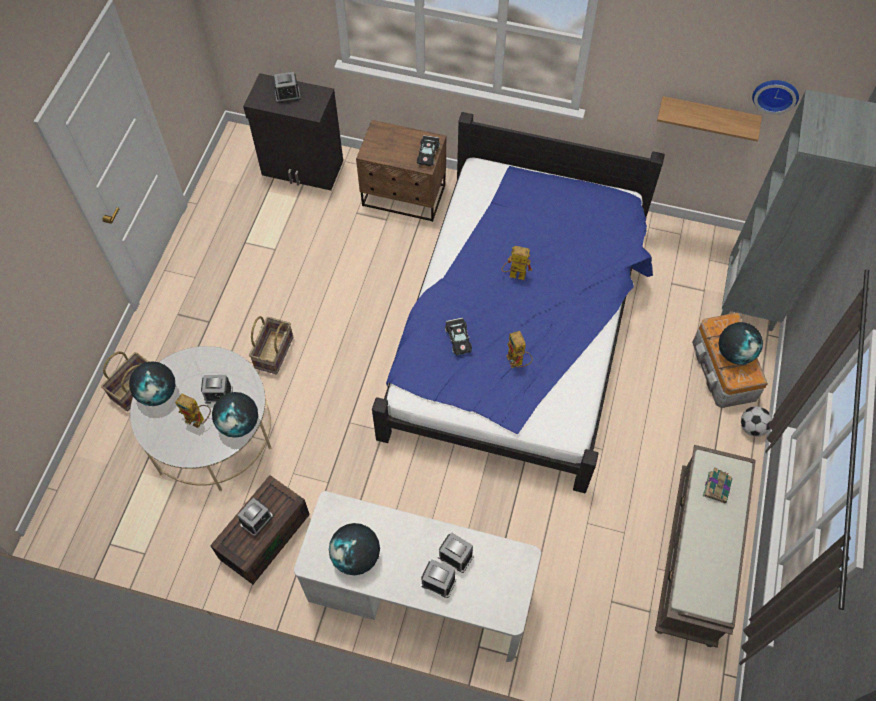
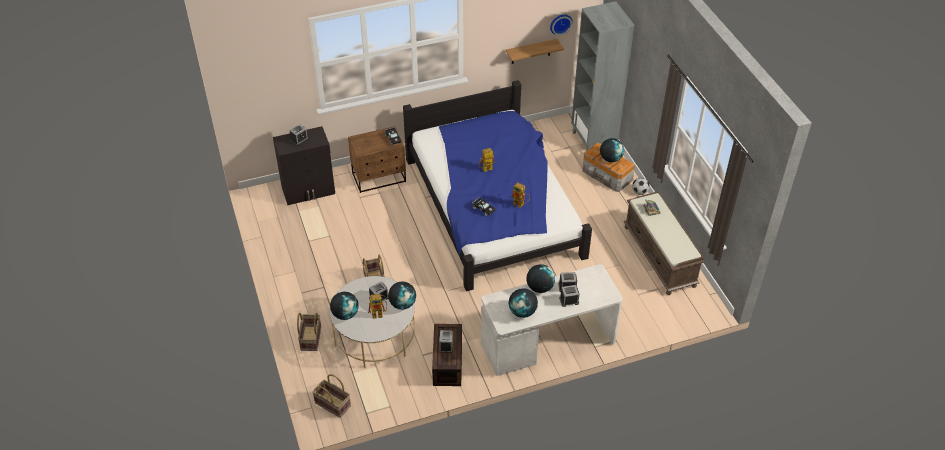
camera: 35 degrees left, 15 degrees down
none -> basket [312,374,351,418]
none -> globe [527,264,555,293]

